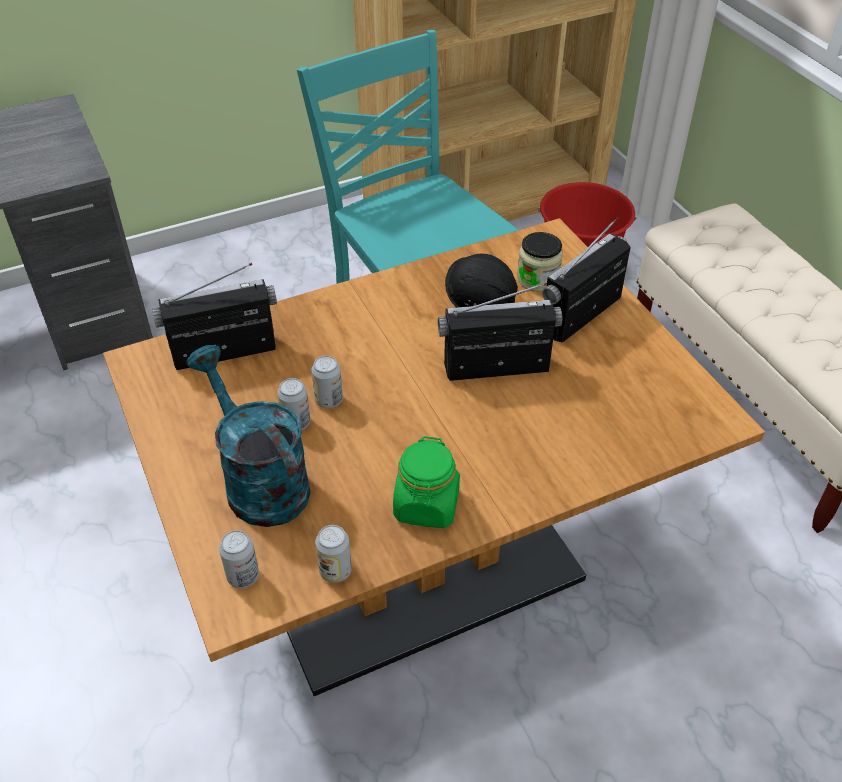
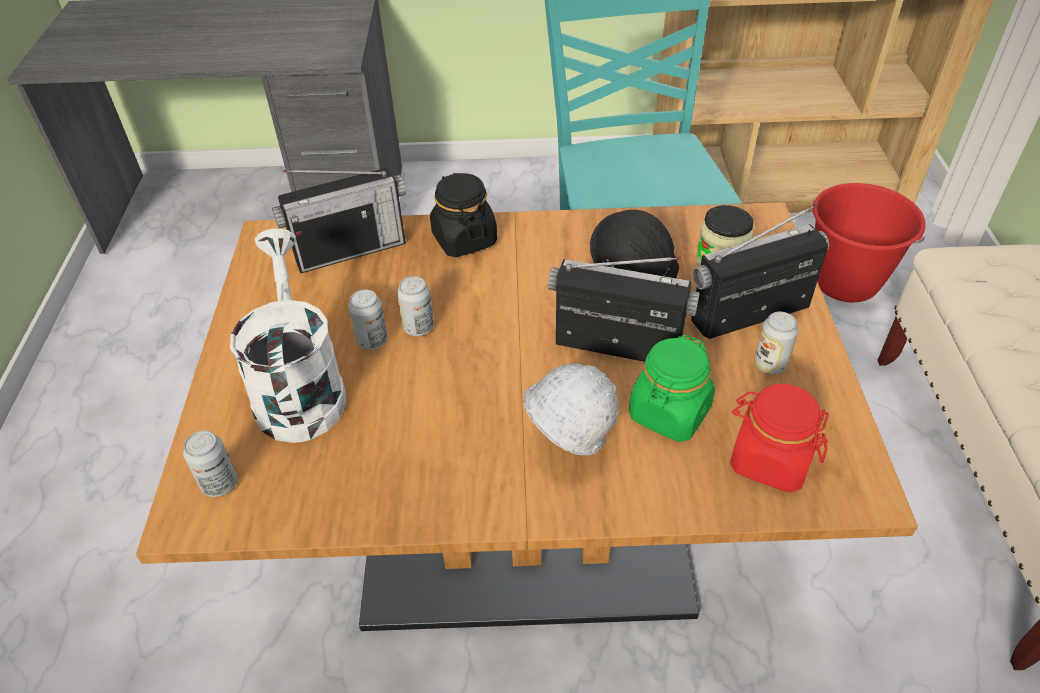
camera: 25 degrees right, 0 degrees up
radio [152,263,277,370] -> radio turned 150 degrees clockwise [272,168,406,273]
turquoise watering can [186,345,311,527] -> white watering can [230,228,346,443]
can [315,525,352,583] -> can moved to [754,312,798,374]
green jar [393,436,460,528] -> green jar moved to [629,334,715,442]
none -> black jar [430,173,497,257]
none -> white hard hat [523,364,619,455]
none -> red jar [730,384,832,492]

